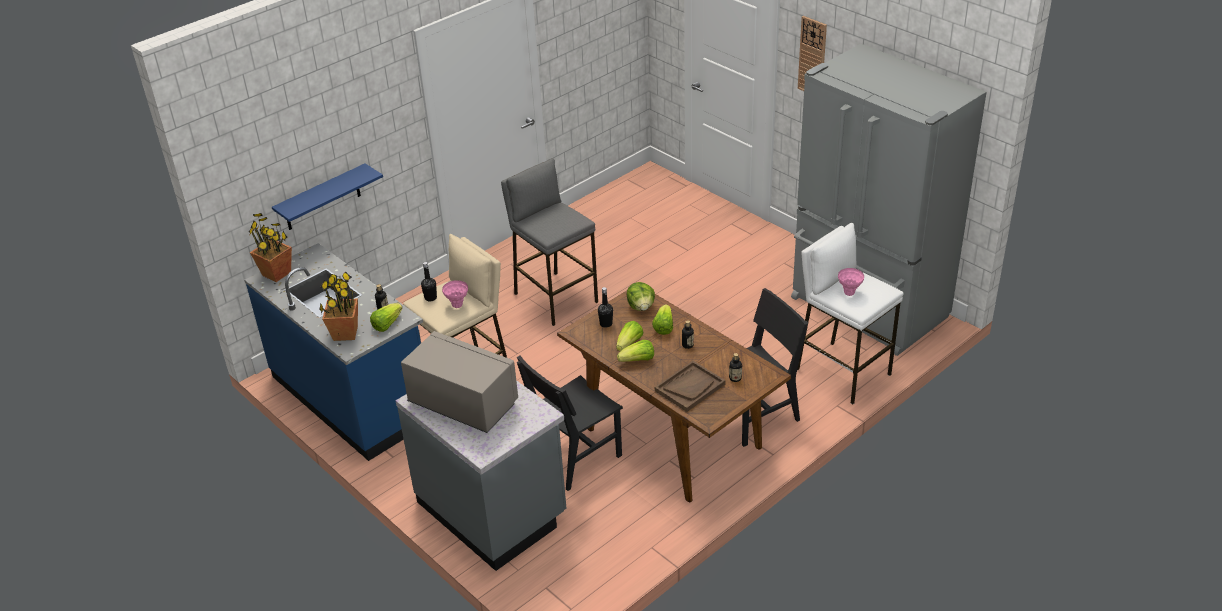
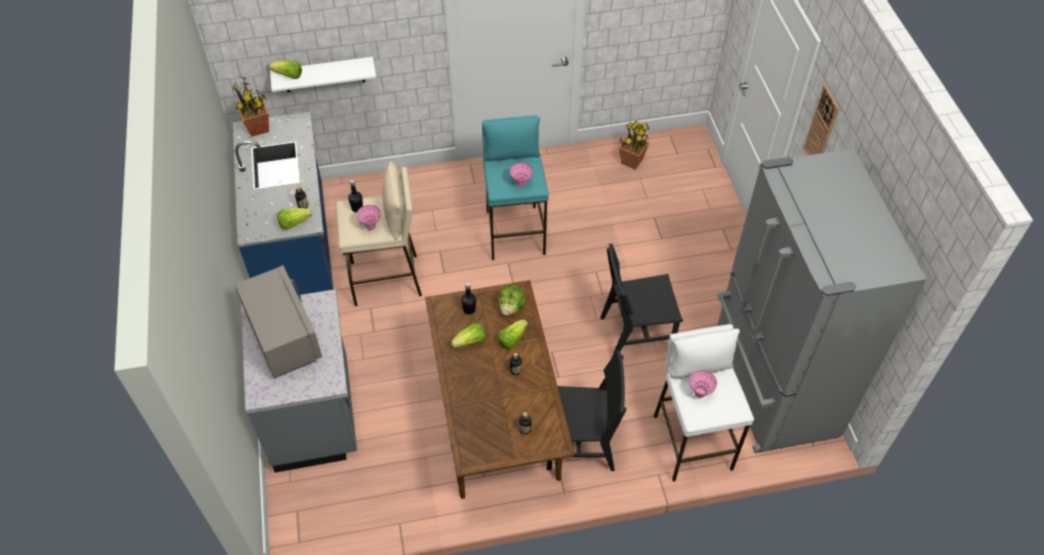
camera: 30 degrees right, 15 degrees up
blue shelf [272,163,383,230] -> white shelf [270,57,376,92]
potted plant [319,271,358,341] -> potted plant moved to [618,121,650,170]
grey stool [501,158,598,326] -> turquoise stool [482,115,549,260]
black chair [517,355,623,491] -> black chair moved to [600,243,683,357]
lettuce [617,340,654,362] -> lettuce moved to [269,60,302,79]
brown tray [655,361,725,412] -> none
none -> pink vase [509,162,533,187]

